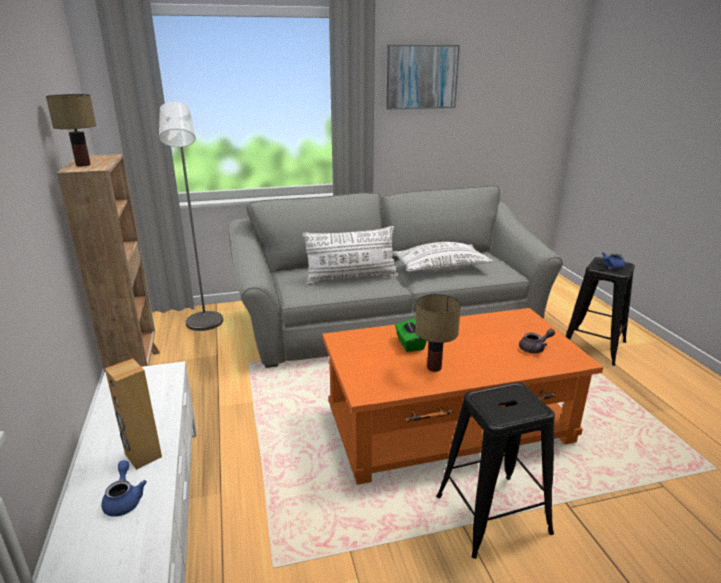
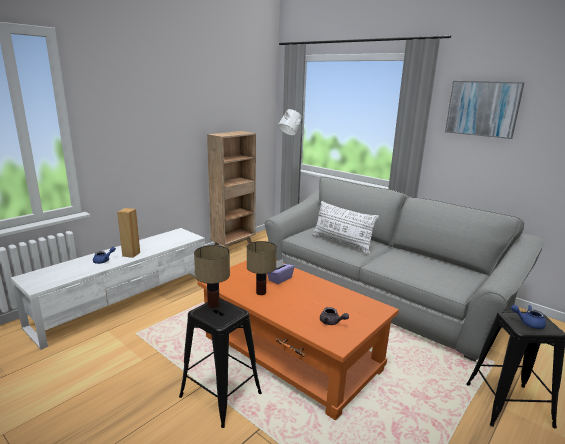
camera: 55 degrees right, 5 degrees down
table lamp [46,94,96,166] -> table lamp moved to [194,245,230,308]
white pillow [393,242,494,272] -> none
green tissue box [395,318,427,352] -> purple tissue box [267,259,294,284]

